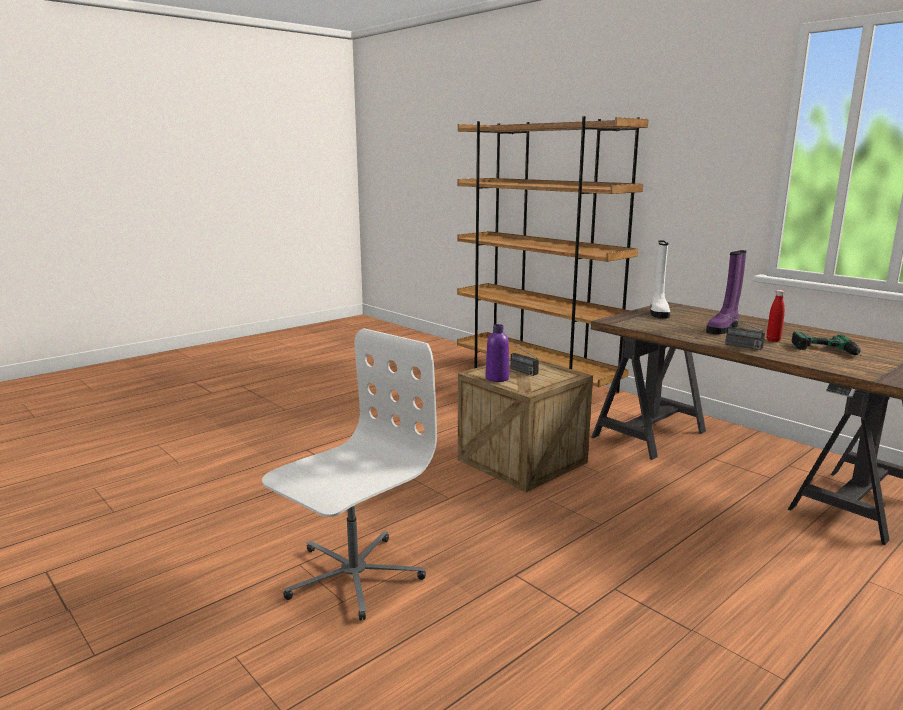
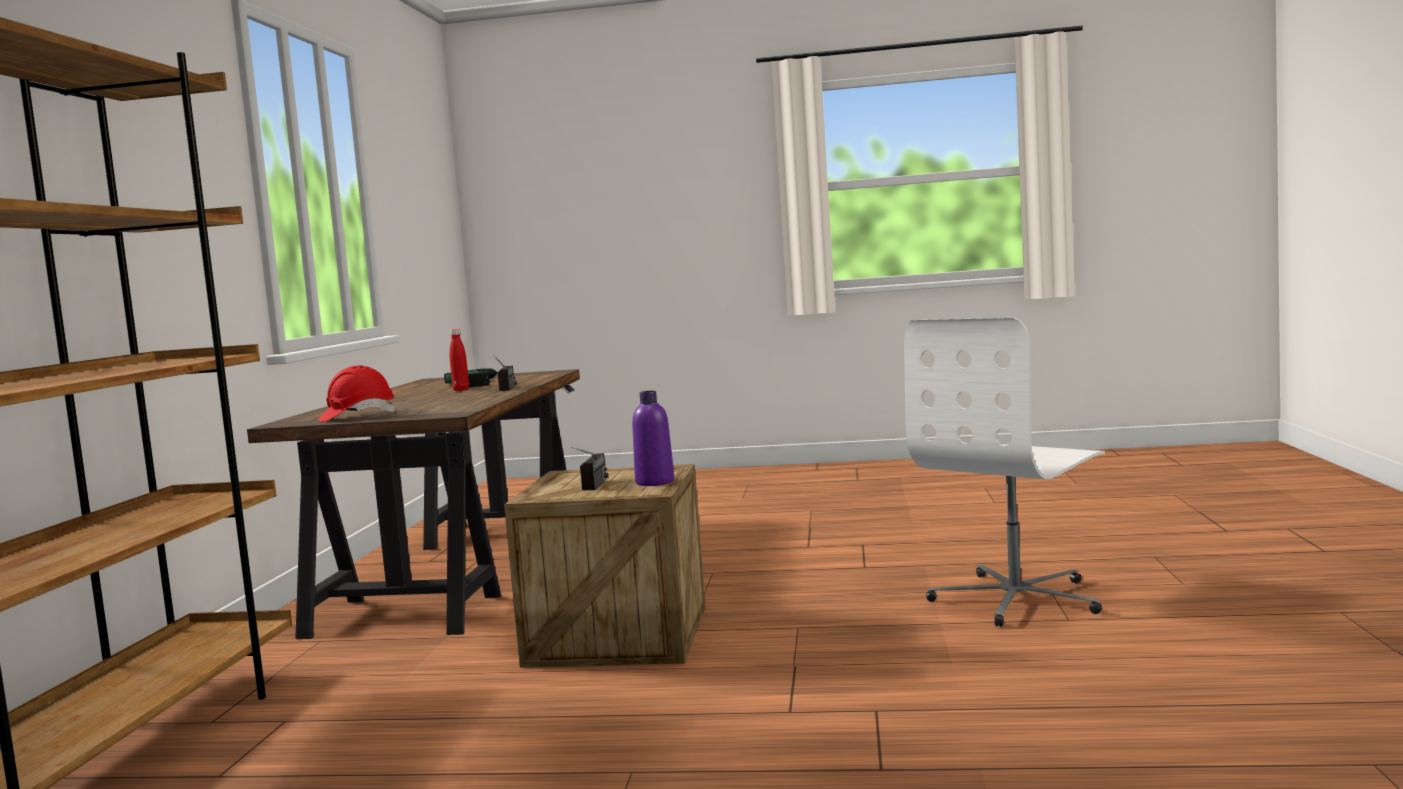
camera: 130 degrees left, 10 degrees down
white office chair [262,328,437,621] -> white office chair turned 45 degrees counterclockwise [904,318,1105,627]
white boot [650,240,670,319] -> red hard hat [318,365,396,422]
purple boot [706,250,747,335] -> none

